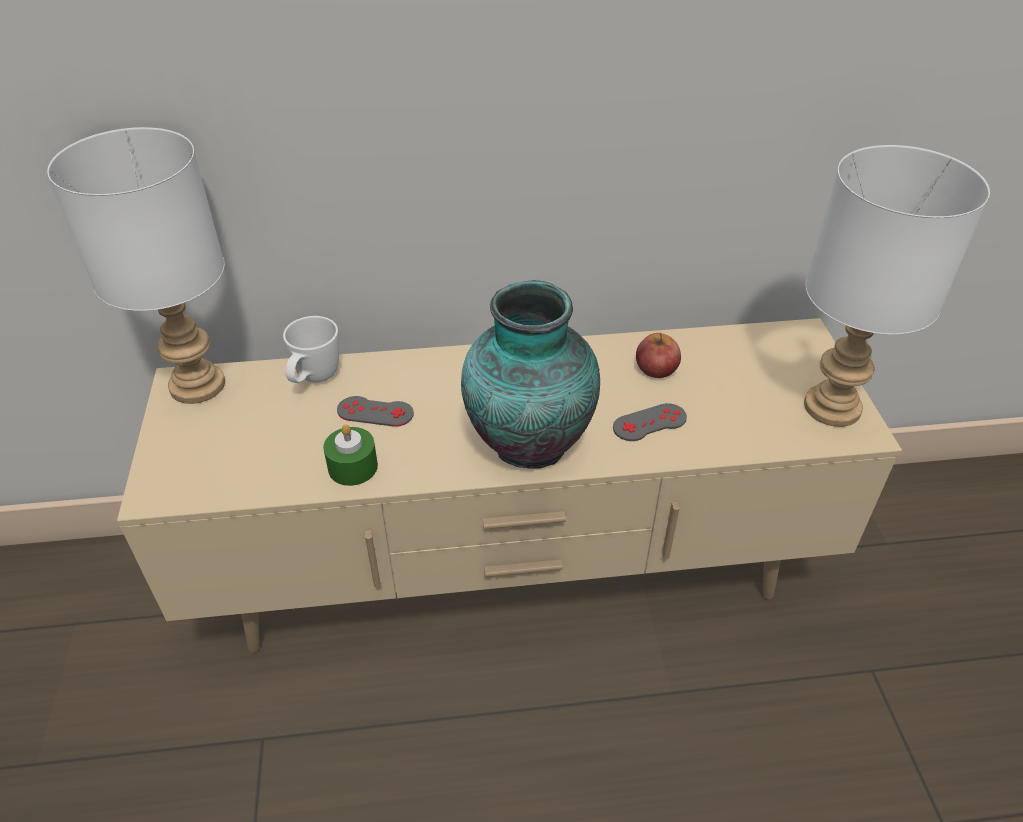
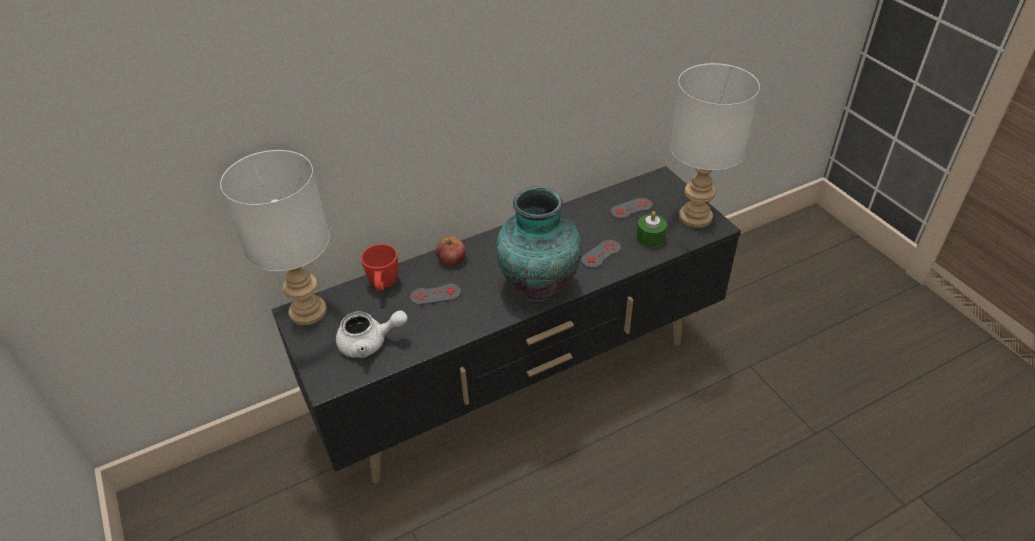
camera: 20 degrees left, 0 degrees up
beige tv stand [117,318,902,653] -> black tv stand [271,166,741,483]
white mug [283,316,339,383] -> red mug [361,244,398,291]
green candle [323,424,378,486] -> green candle moved to [636,211,667,247]
apple [636,332,681,378] -> apple moved to [436,236,466,266]
none -> white teapot [336,310,408,358]
none -> grey game controller [610,198,652,219]

